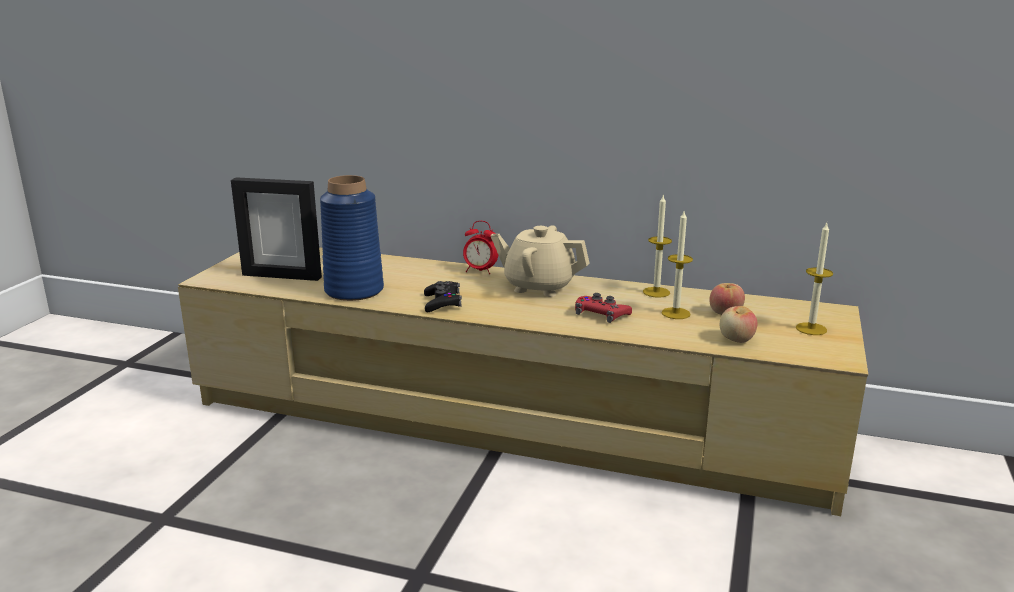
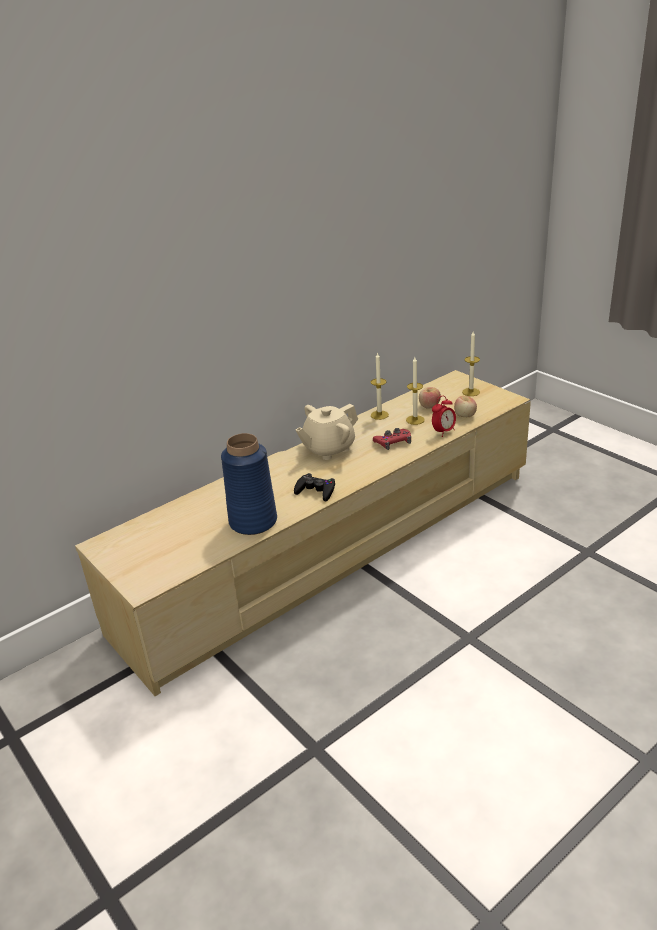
camera: 55 degrees left, 10 degrees up
picture frame [231,177,322,281] -> none
alarm clock [463,221,498,274] -> alarm clock moved to [432,396,456,437]

